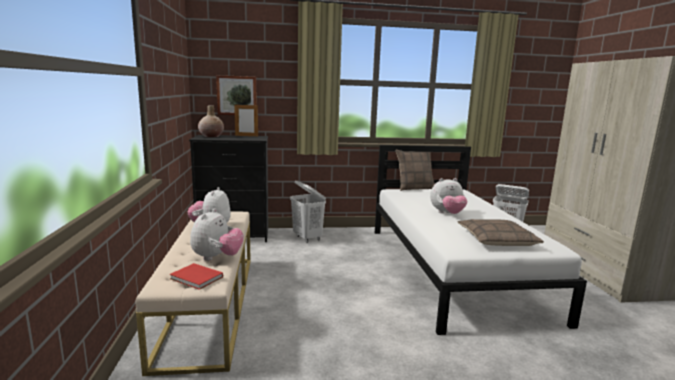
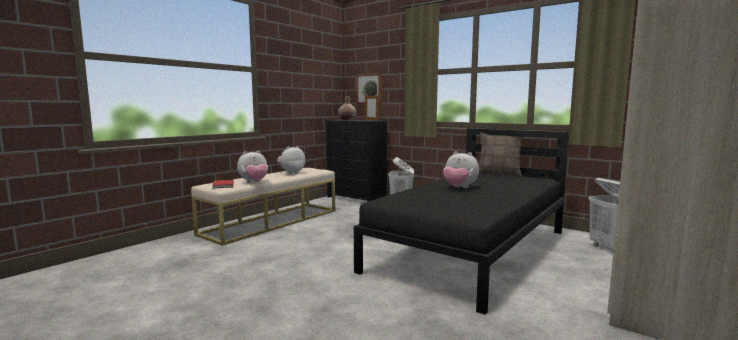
camera: 45 degrees right, 5 degrees down
white bed [375,145,587,335] -> black bed [354,128,569,315]
pillow [458,219,544,246] -> none

